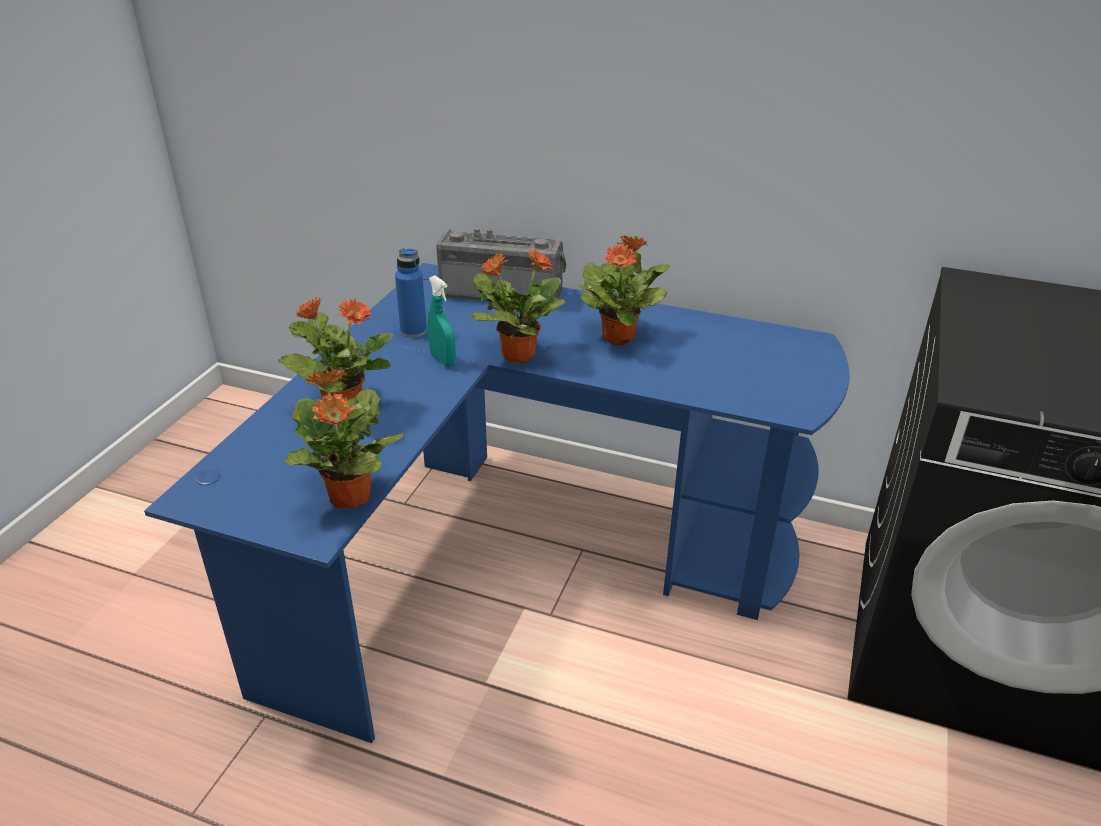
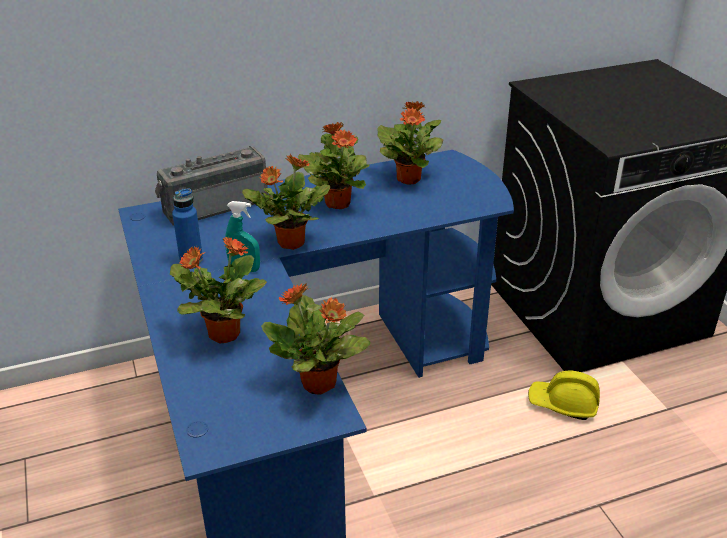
camera: 40 degrees left, 0 degrees up
none -> potted plant [377,101,443,185]
none -> yellow hard hat [528,371,600,420]

